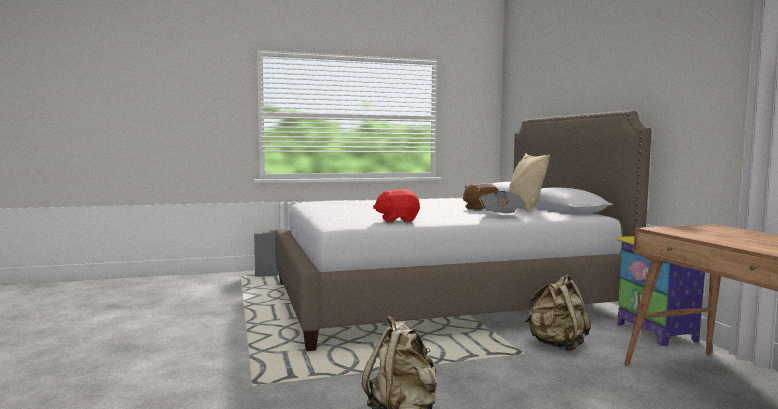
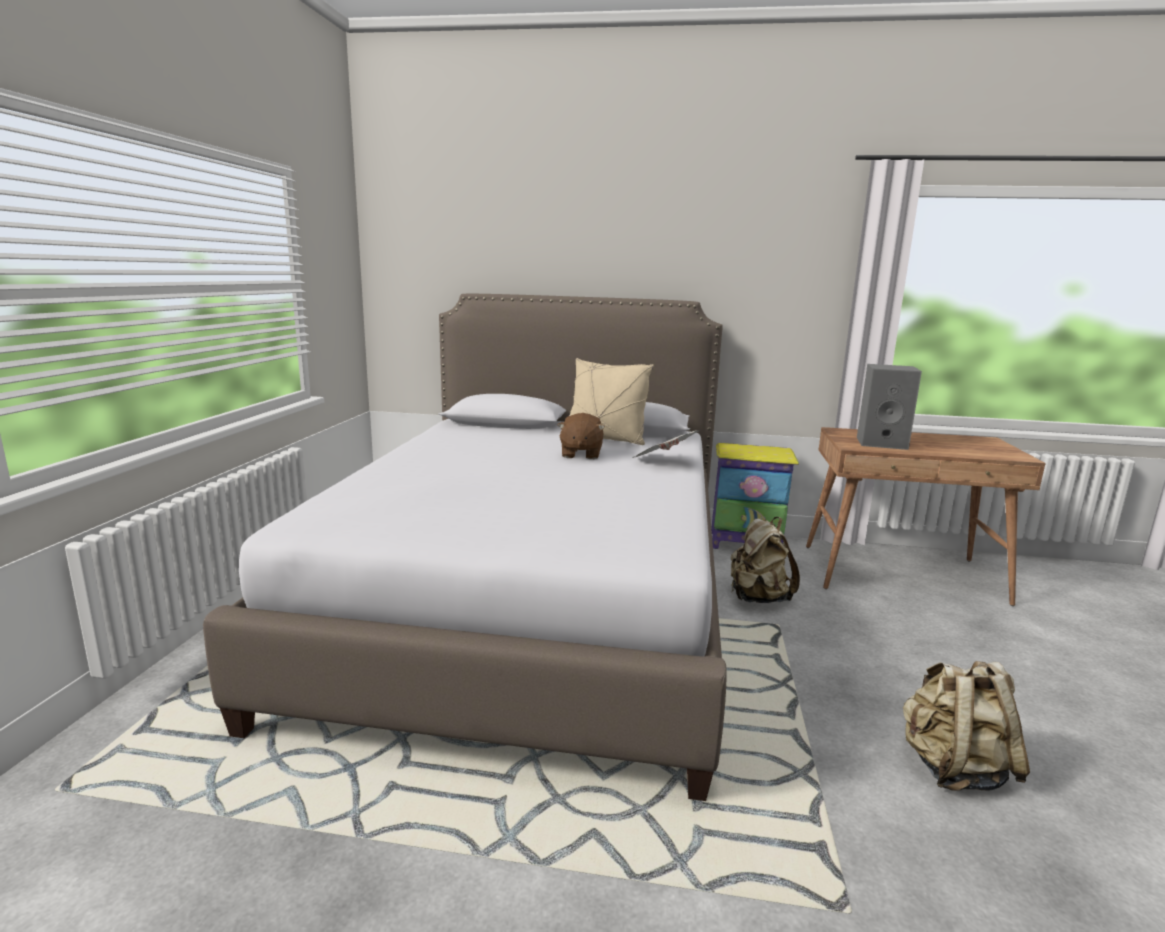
camera: 65 degrees left, 10 degrees up
grey speaker [254,230,278,277] -> grey speaker moved to [857,364,922,450]
red plush toy [373,189,420,223] -> none

